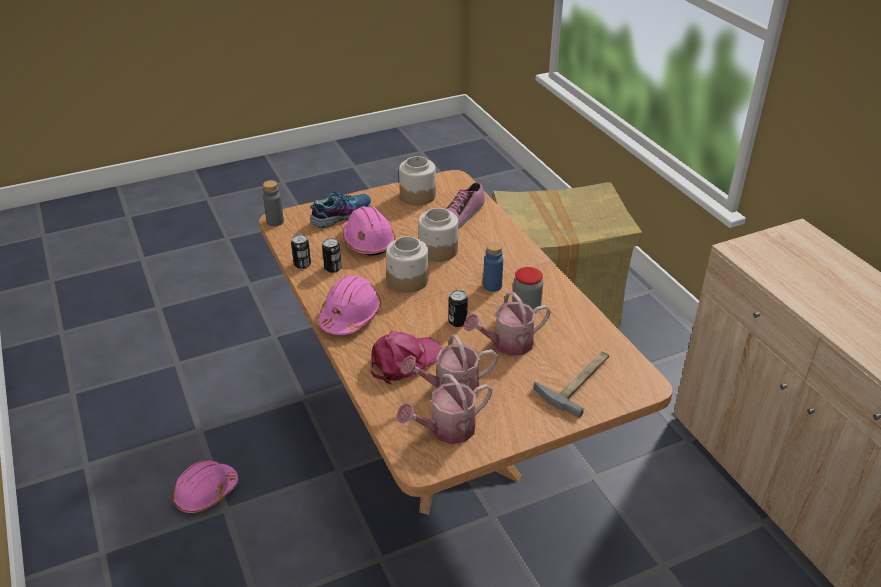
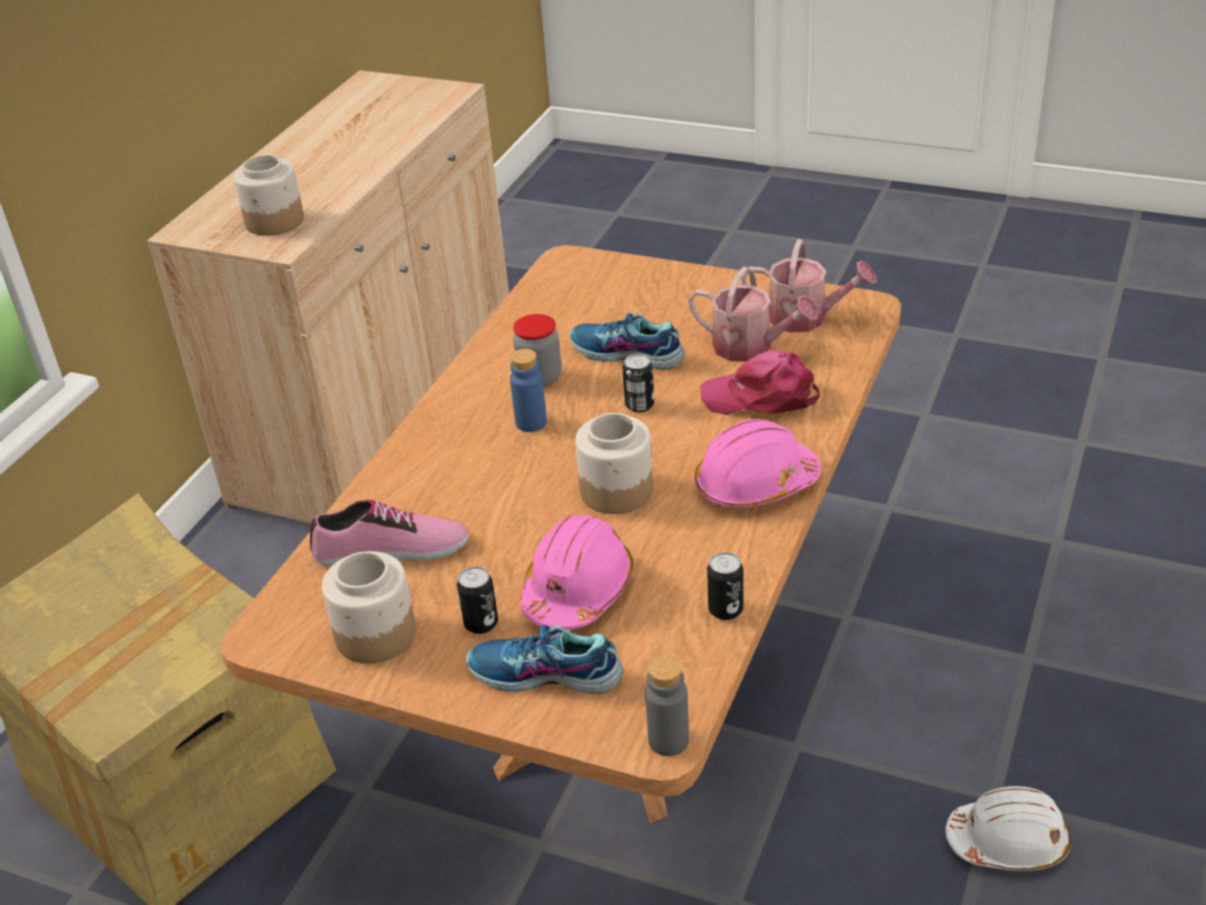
camera: 130 degrees left, 0 degrees up
pink hard hat [172,460,238,513] -> white hard hat [945,786,1071,871]
can [322,238,342,273] -> can moved to [457,566,498,634]
jar [418,208,458,262] -> jar moved to [234,155,304,236]
watering can [464,292,551,356] -> shoe [570,313,685,370]
hammer [533,351,609,418] -> none

